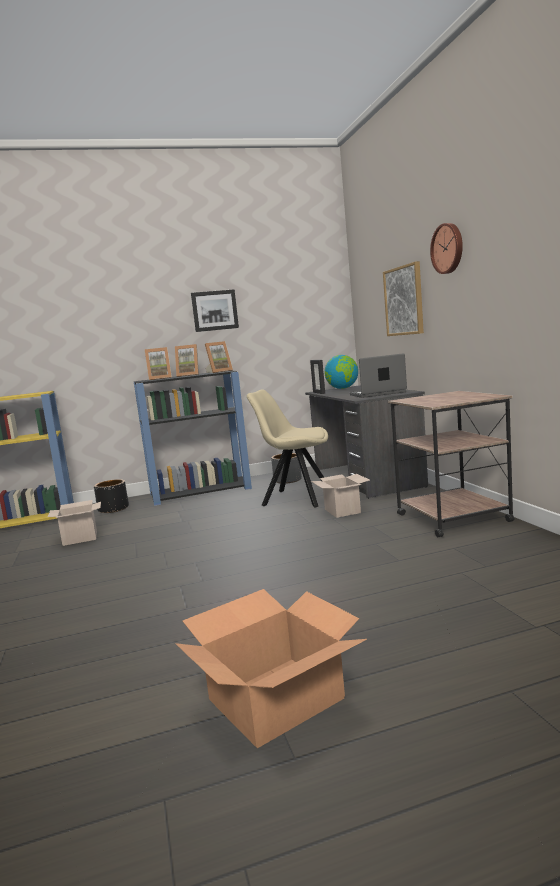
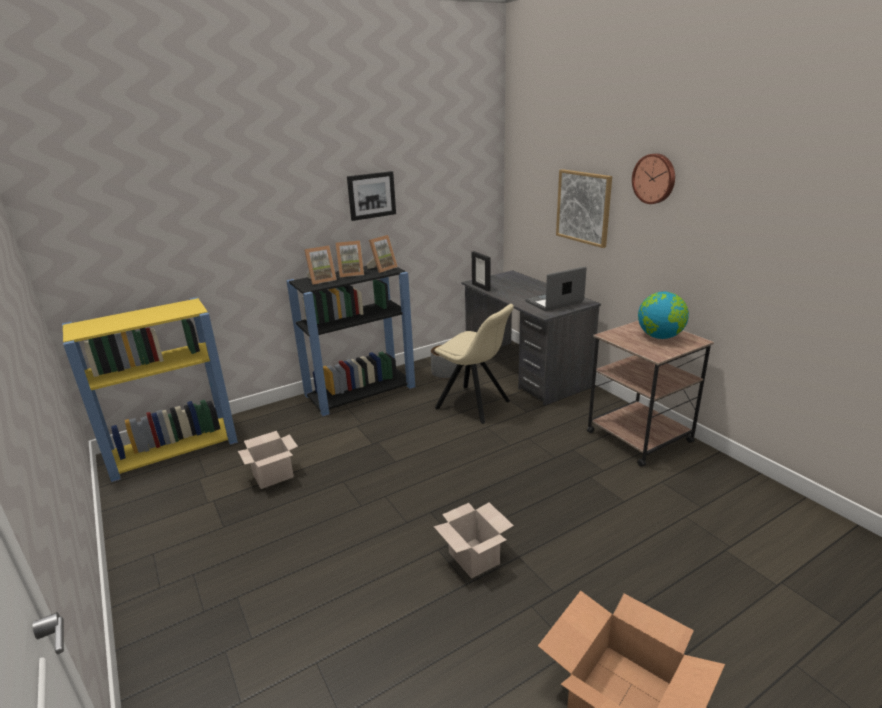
camera: 15 degrees left, 15 degrees up
black planter [94,479,129,513] -> none
beige chair [247,389,328,507] -> beige chair turned 150 degrees counterclockwise [434,304,514,424]
cardboard box [311,474,370,518] -> cardboard box moved to [434,502,514,579]
globe [324,355,358,389] -> globe moved to [638,292,689,339]

